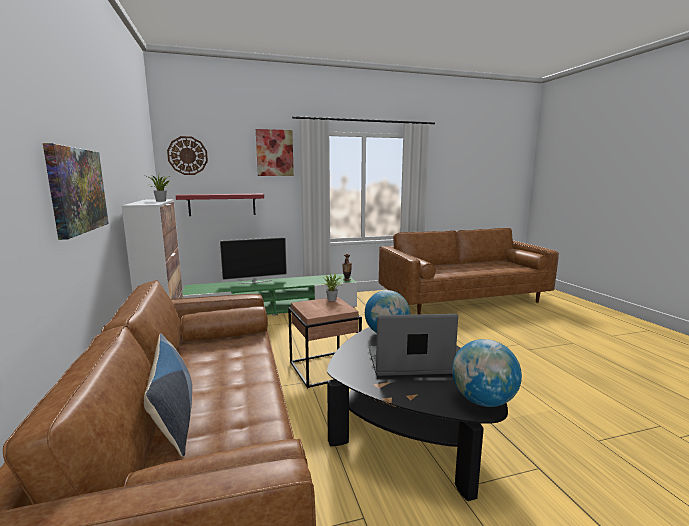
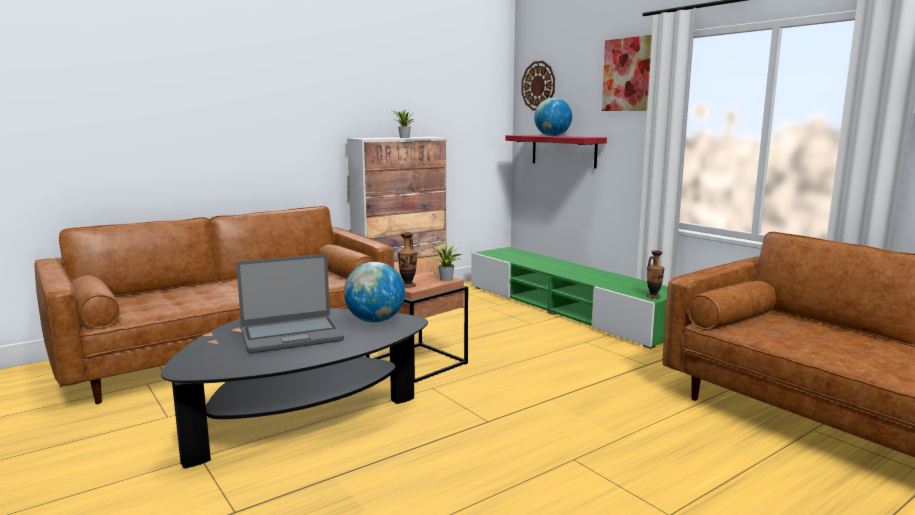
camera: 70 degrees right, 0 degrees up
picture [43,143,109,240] -> none
pillow [144,333,192,457] -> none
television [219,237,287,284] -> none
laptop [369,314,458,376] -> laptop turned 90 degrees clockwise [236,254,344,353]
globe [452,339,522,407] -> globe moved to [534,98,572,136]
none -> vase [398,232,417,288]

